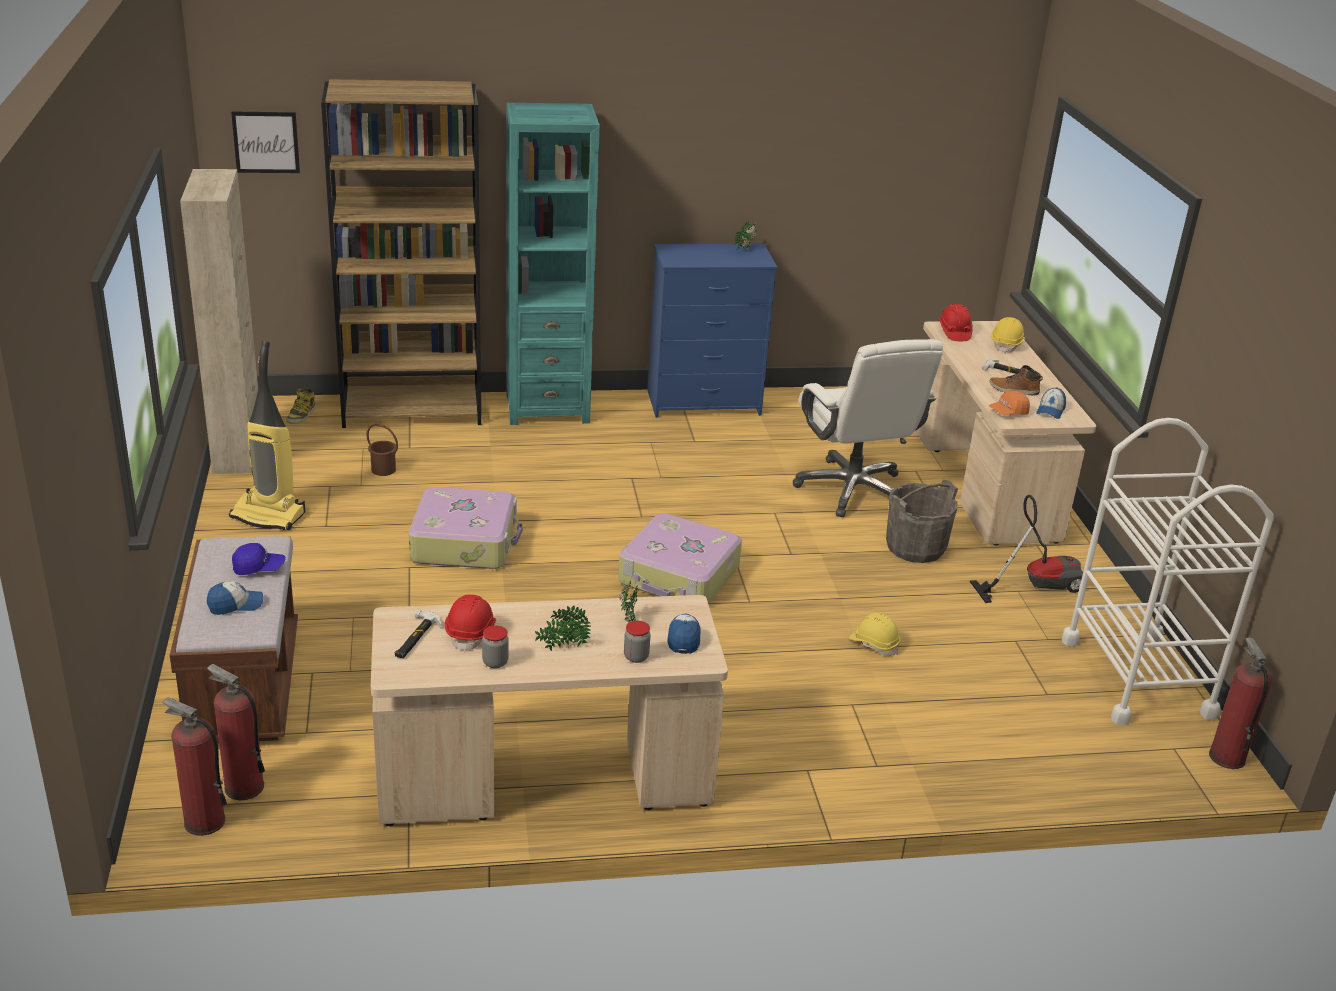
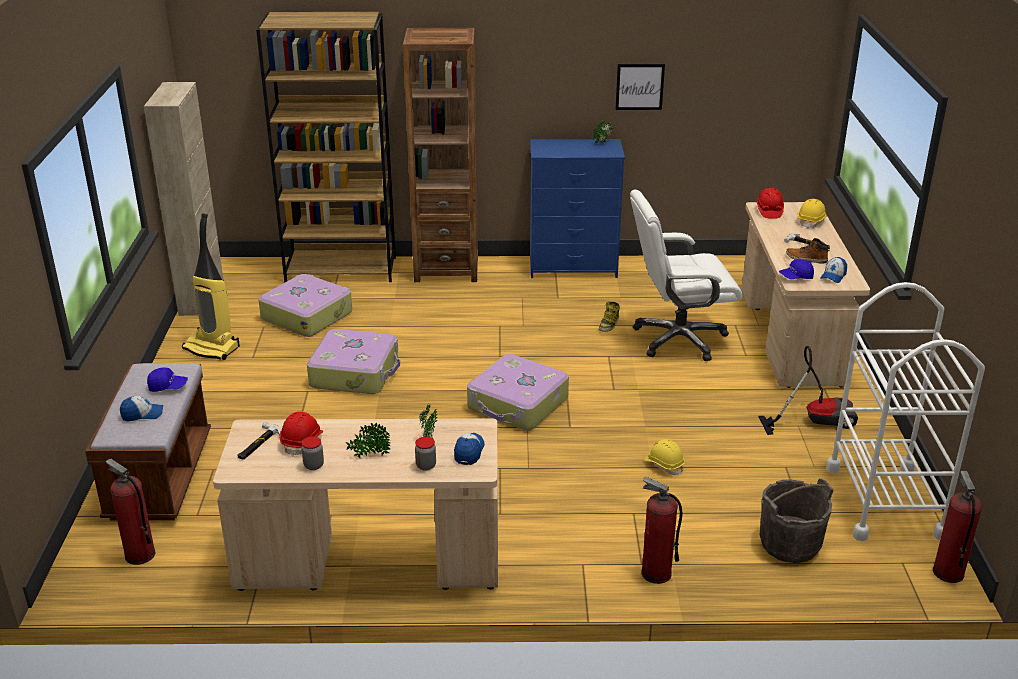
camera: 10 degrees right, 0 degrees up
fire extinguisher [163,697,227,836] -> fire extinguisher moved to [641,477,682,584]
picture [231,111,300,173] -> picture moved to [616,64,665,110]
boot [286,388,316,424] -> boot moved to [599,301,620,332]
brown bucket [367,424,398,476] -> suitcase [258,274,352,337]
turquoise bookcase [506,103,600,425] -> brown bookcase [403,28,478,282]
white office chair [793,339,943,517] -> white office chair turned 90 degrees clockwise [630,189,743,361]
grey bucket [886,480,958,563] -> grey bucket moved to [760,478,834,563]
orange cap [989,391,1030,415] -> blue cap [779,259,814,279]

